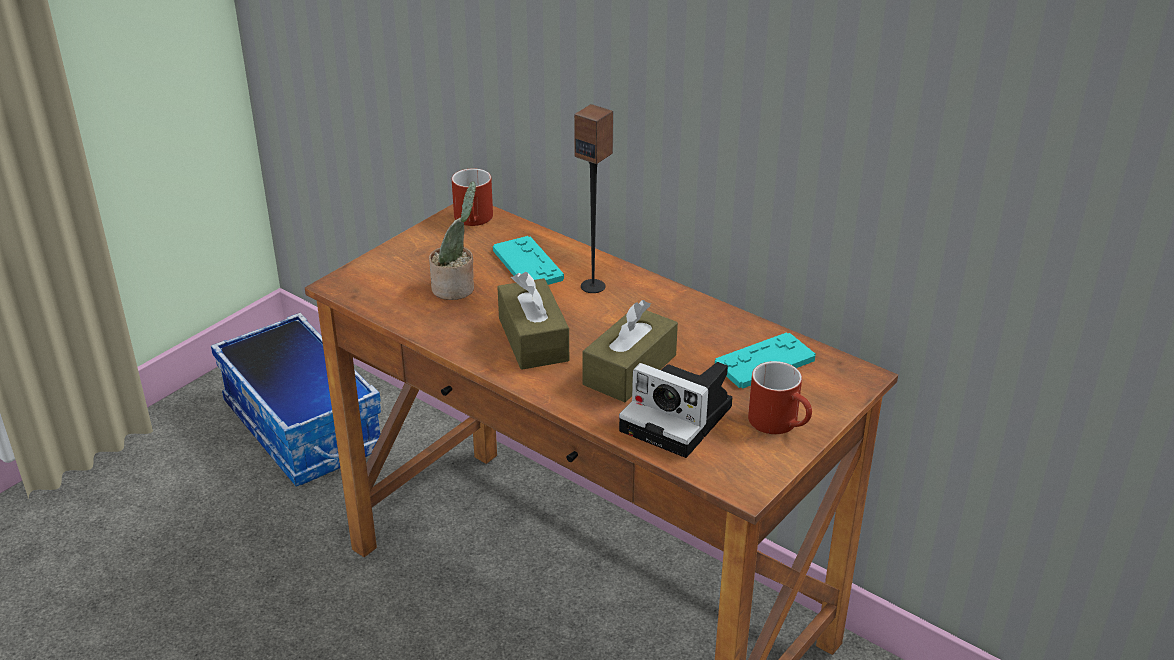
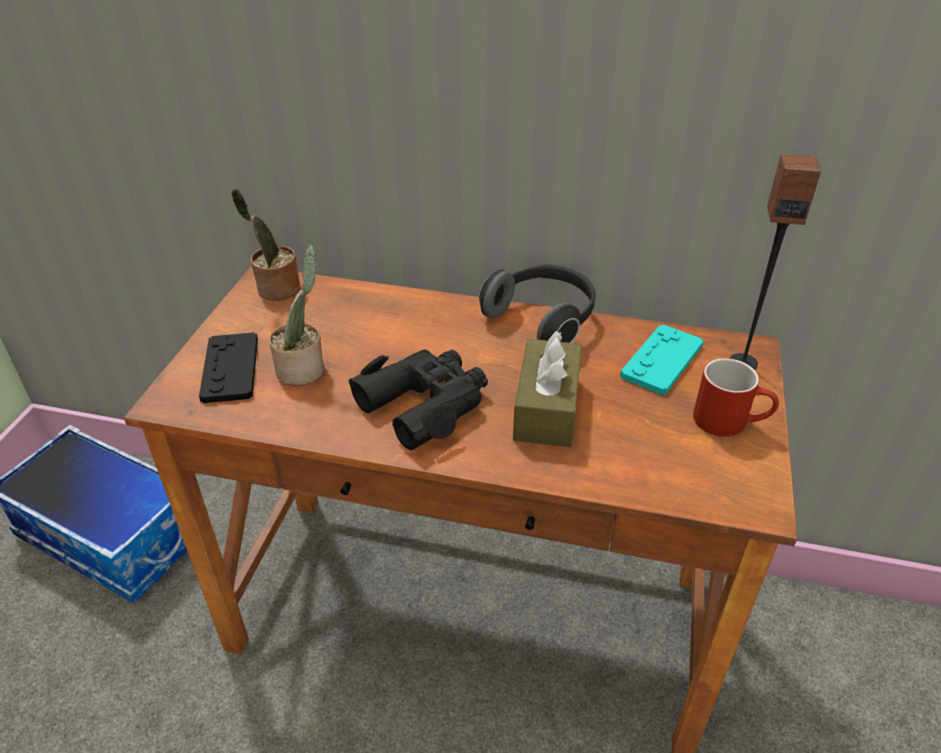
camera: 25 degrees left, 5 degrees up
red mug [452,168,493,226] -> potted plant [231,189,300,301]
turquoise game controller [493,236,564,285] -> none
brown tissue box [498,272,569,370] -> black binoculars [348,349,488,450]
speaker [574,104,614,293] -> speaker moved to [729,153,821,370]
camera [619,362,733,458] -> none
none -> black game controller [199,332,258,403]
none -> headphones [479,264,596,343]

